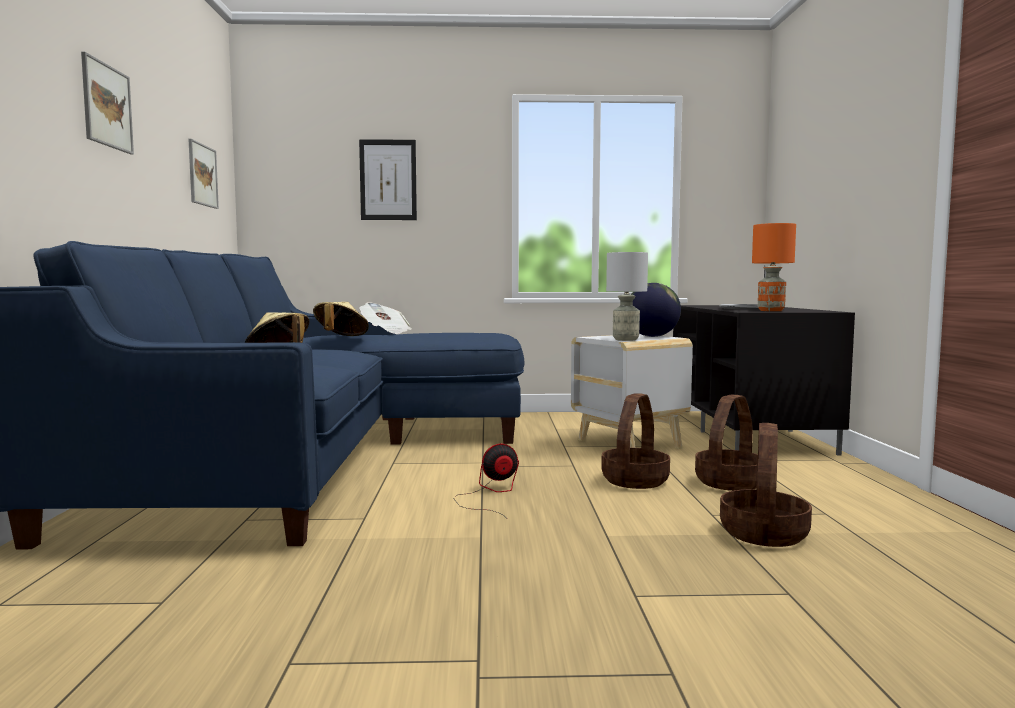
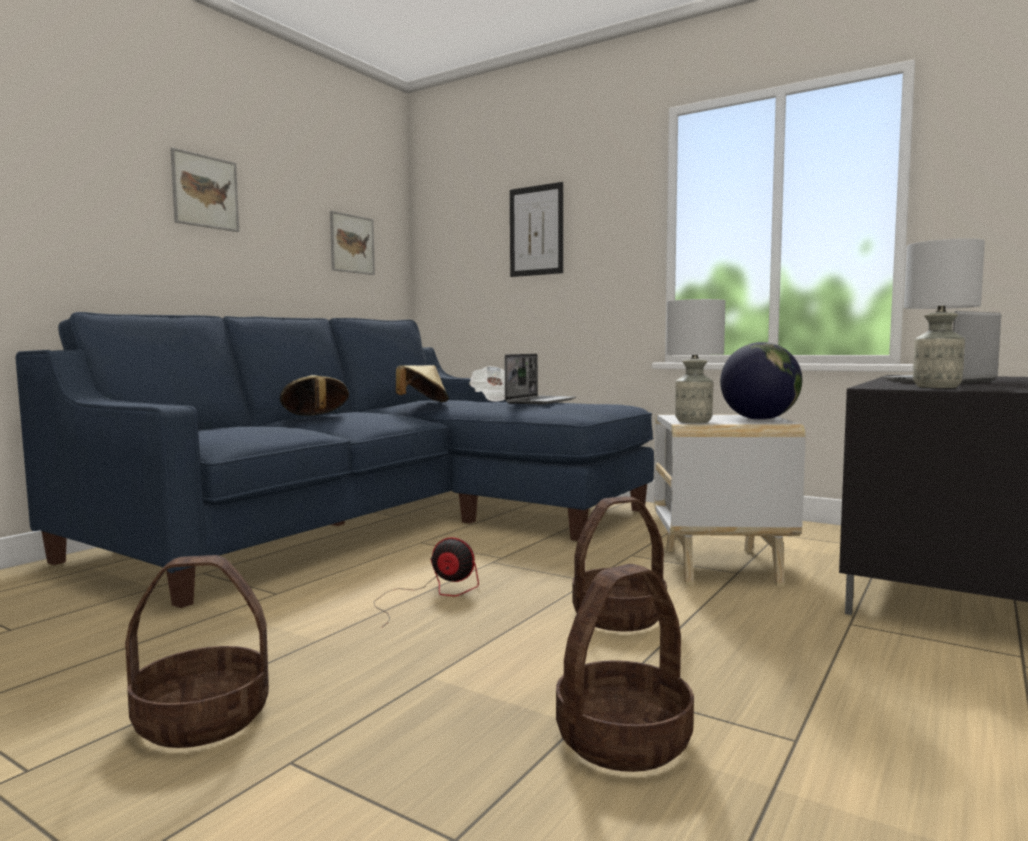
camera: 35 degrees right, 0 degrees up
basket [695,395,758,491] -> basket moved to [125,555,269,748]
orange table lamp [752,223,796,311] -> grey table lamp [904,238,985,388]
none -> laptop [505,354,576,404]

